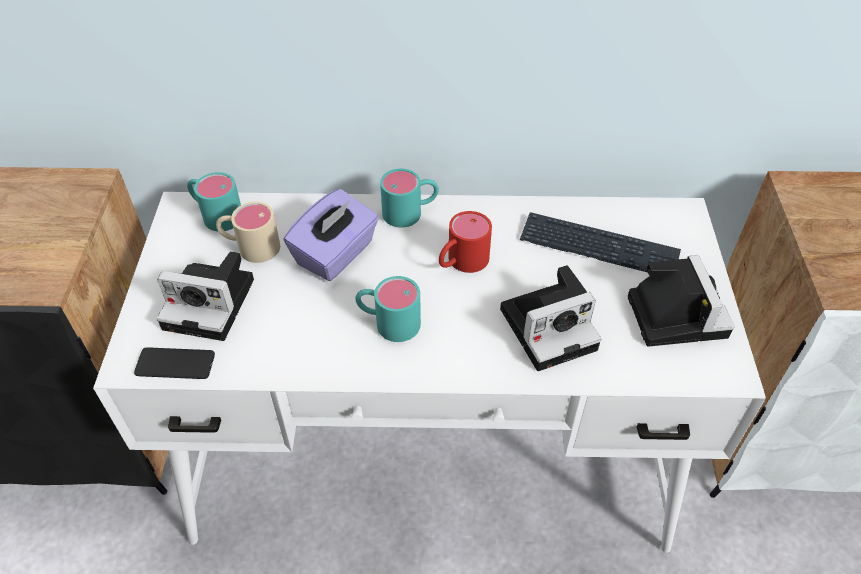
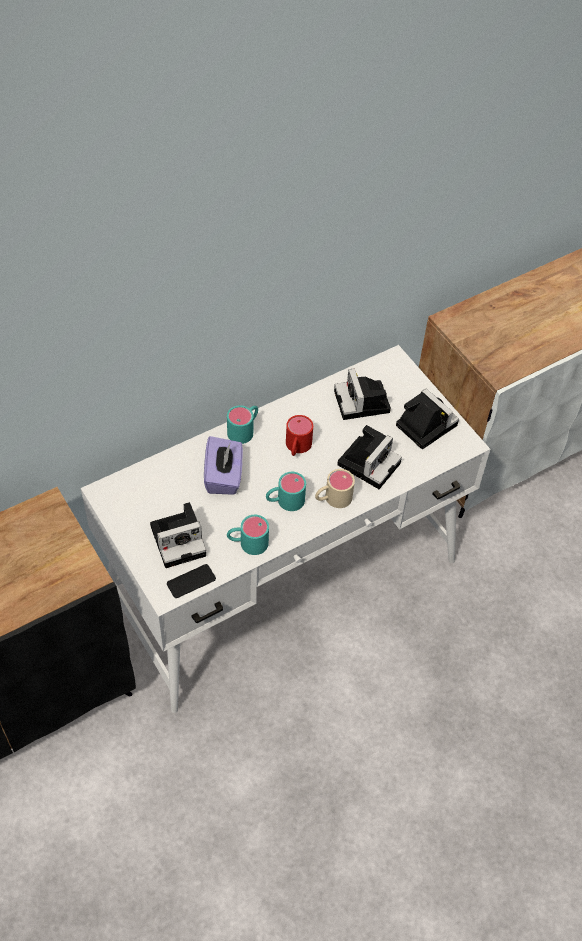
camera: 35 degrees left, 5 degrees up
turquoise mug [187,172,241,231] -> turquoise mug moved to [227,515,269,555]
beige mug [216,202,280,263] -> beige mug moved to [315,469,355,508]
keyboard [520,212,681,272] -> camera [334,368,391,420]

